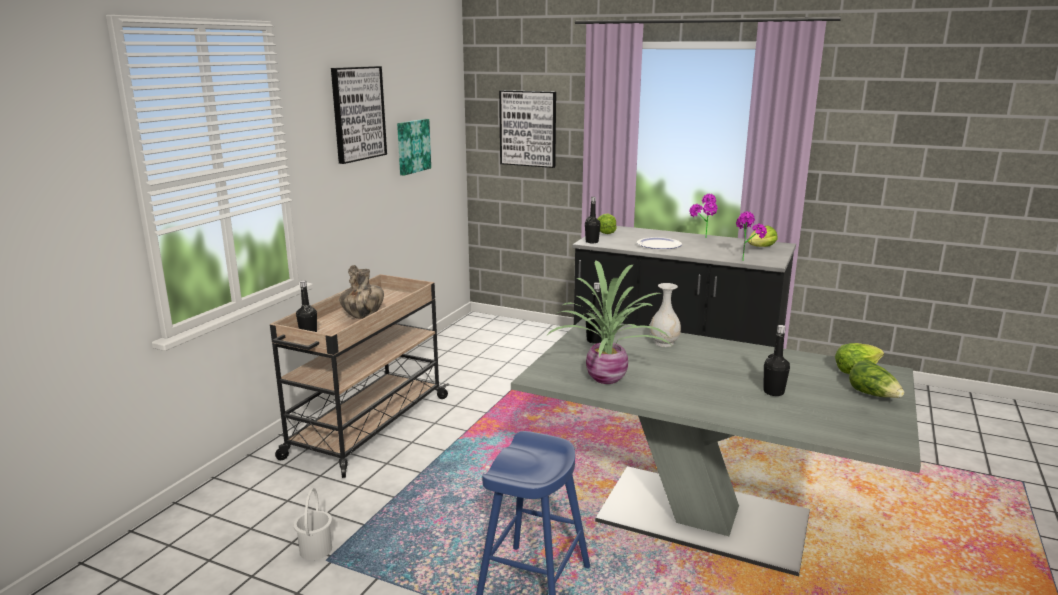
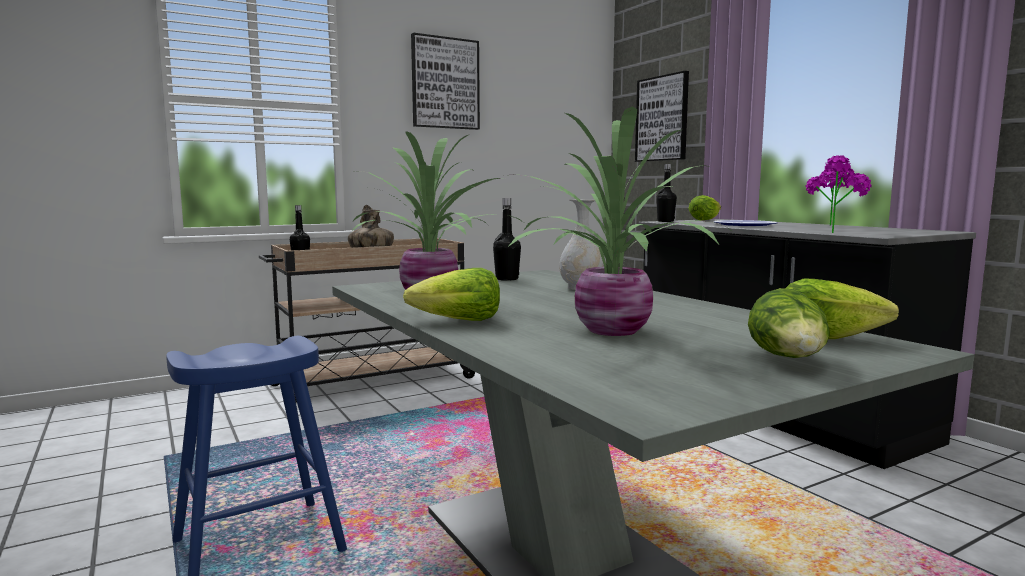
camera: 35 degrees right, 10 degrees down
white bucket [293,488,332,560] -> none
picture [397,119,431,176] -> none
lettuce [747,225,778,247] -> lettuce moved to [403,268,500,321]
black bottle [763,325,790,396] -> potted plant [508,106,735,336]

